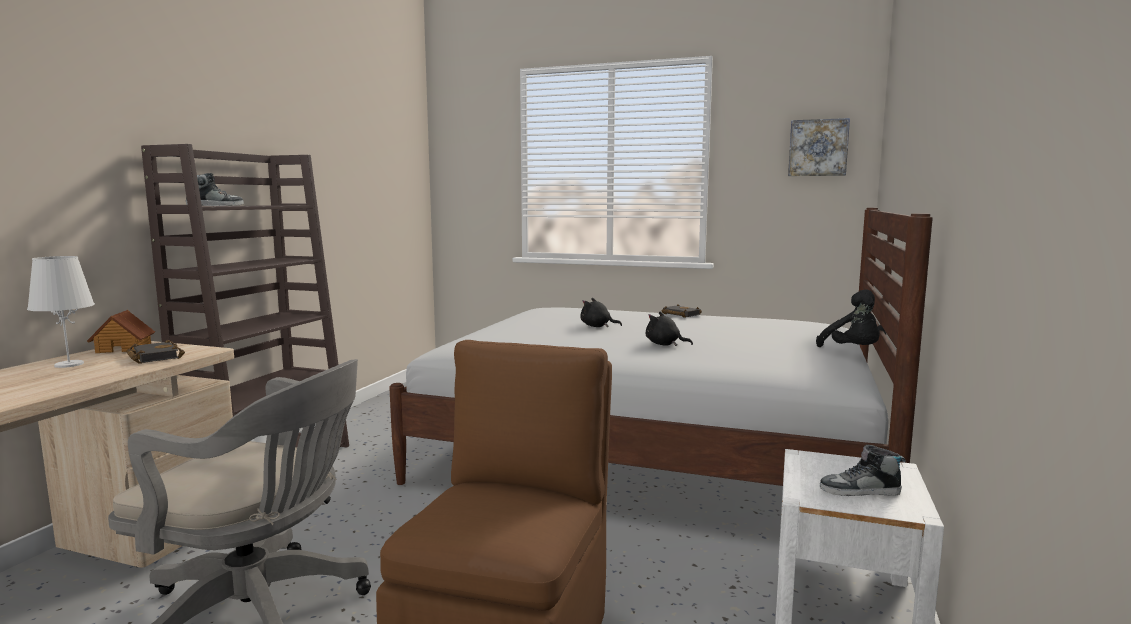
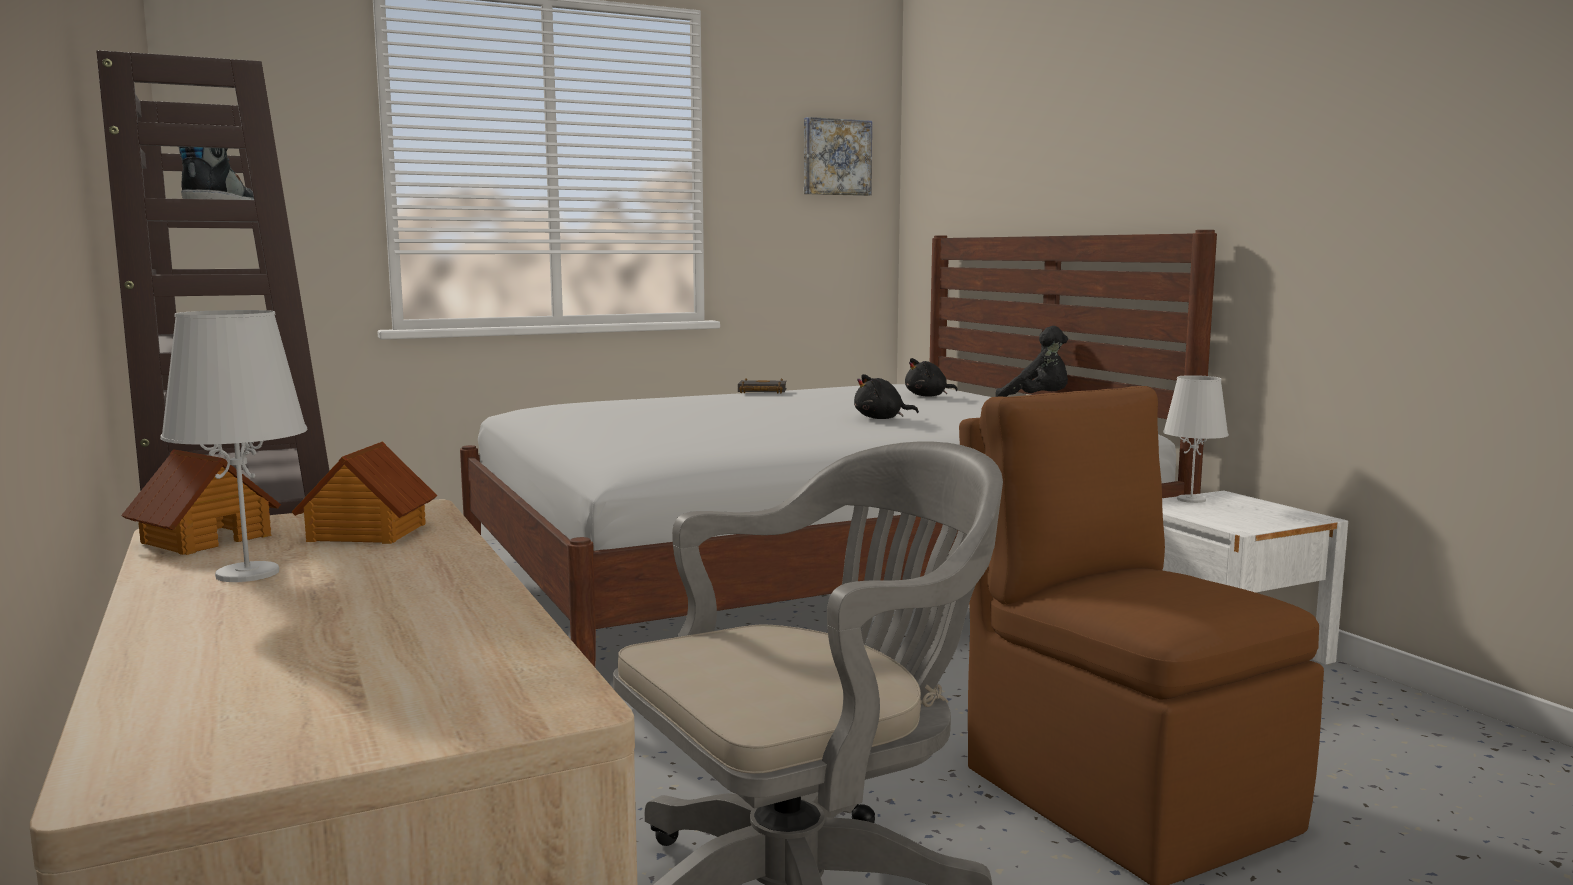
camera: 45 degrees left, 0 degrees up
black book [127,340,185,364] -> toy house [292,441,437,544]
black plush toy [580,298,622,327] -> black plush toy moved to [905,358,958,396]
shoe [820,445,906,496] -> none
none -> white table lamp [1163,375,1229,503]

